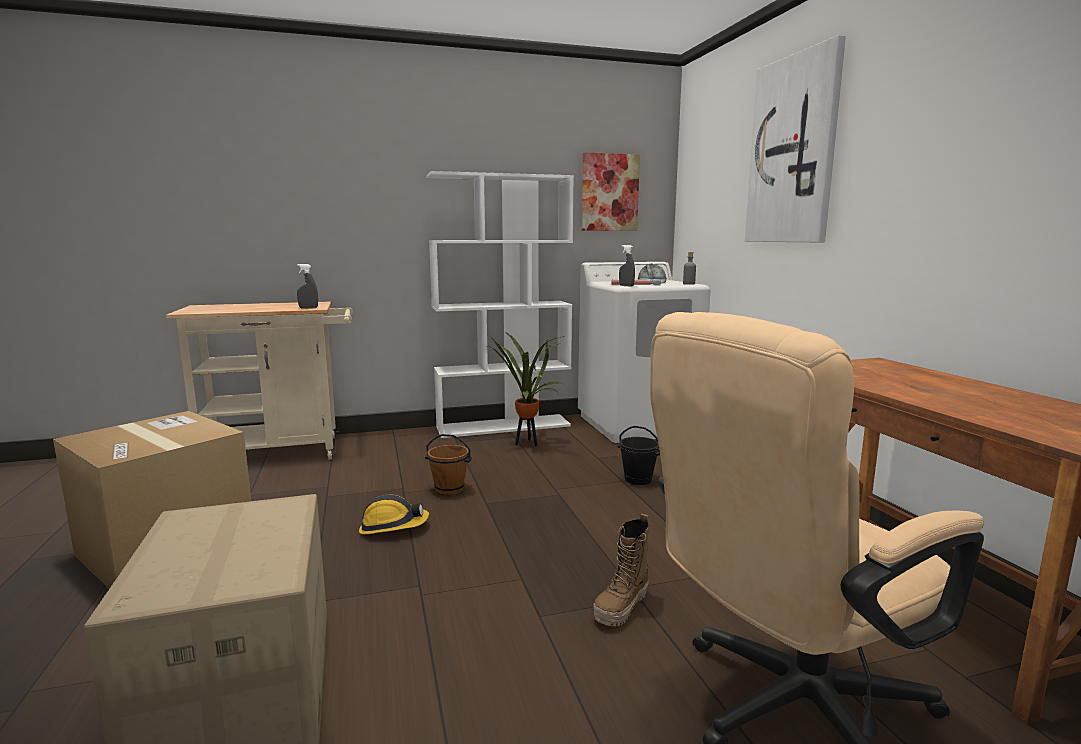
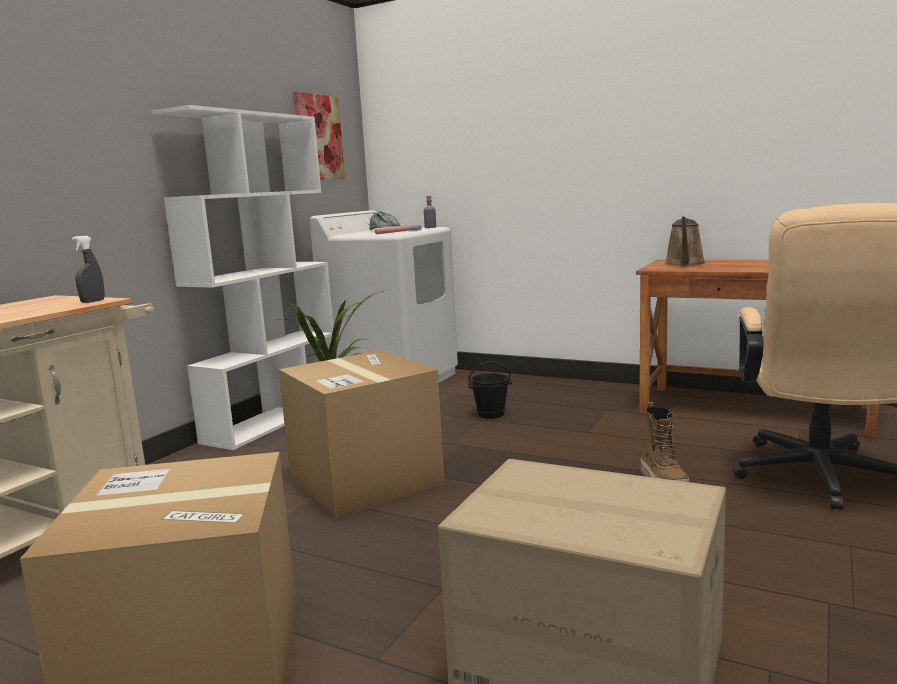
camera: 45 degrees left, 0 degrees up
hard hat [359,494,429,534] -> none
brown bucket [425,434,472,495] -> cardboard box [278,350,444,518]
grey spray bottle [619,245,635,287] -> none
picture [745,35,846,242] -> none
none -> brown watering can [665,216,706,266]

